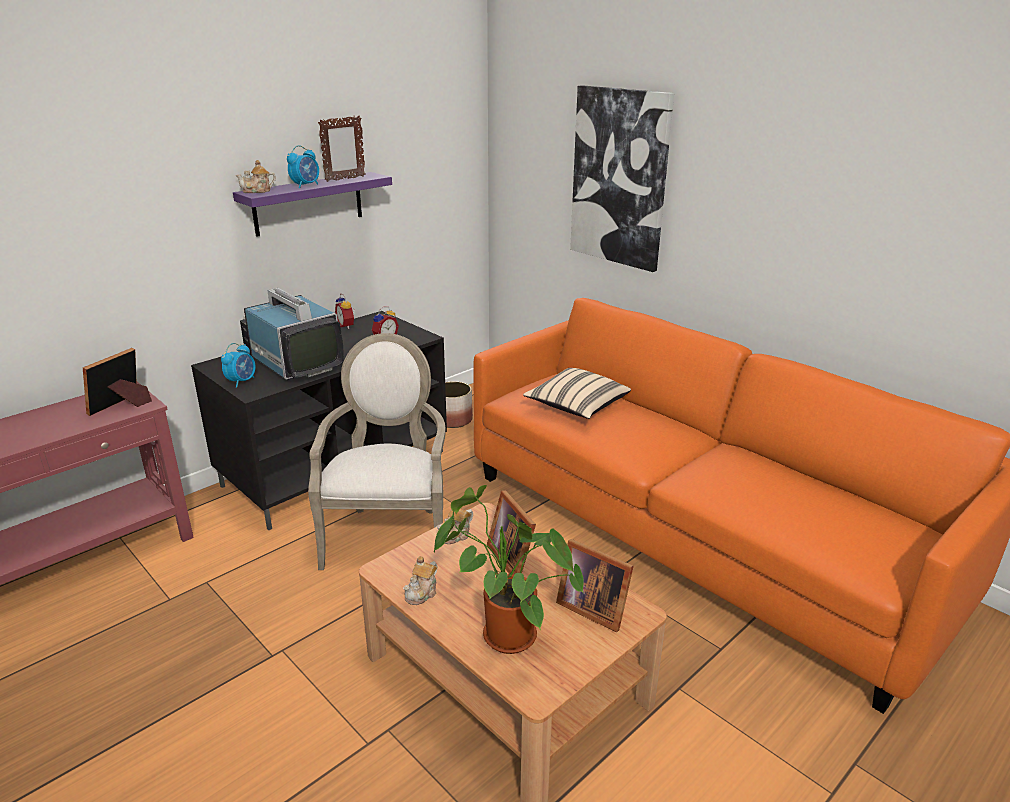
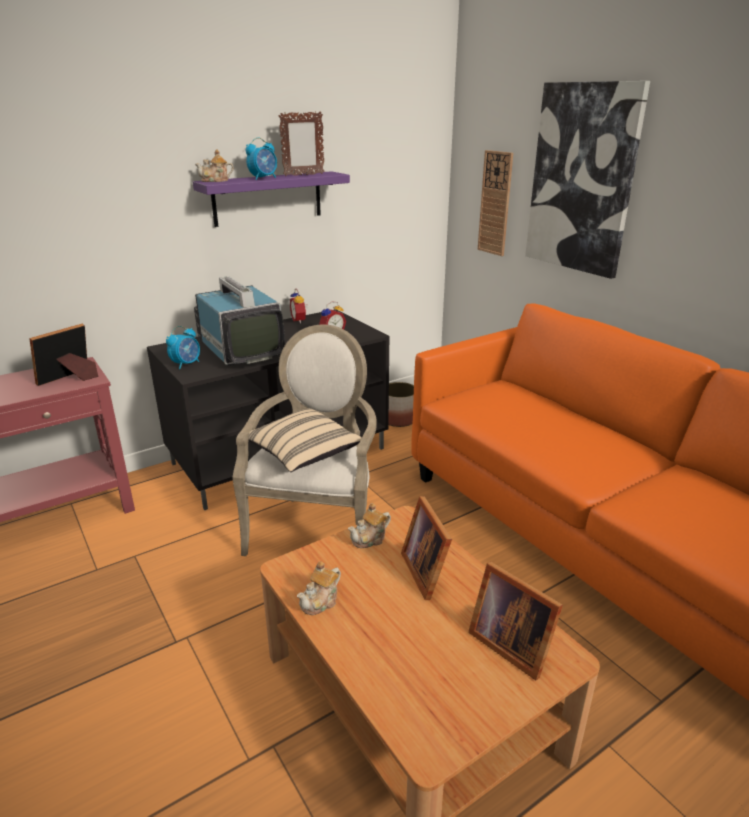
camera: 10 degrees right, 0 degrees up
potted plant [434,485,584,654] -> none
beige pillow [523,368,631,419] -> beige pillow moved to [248,408,362,472]
none -> wall clock [478,150,513,256]

